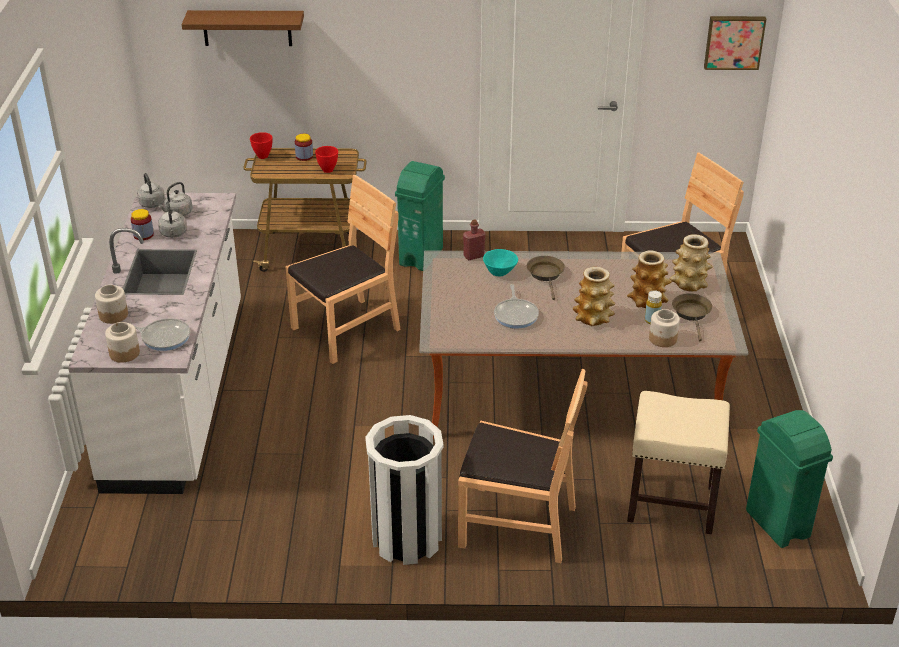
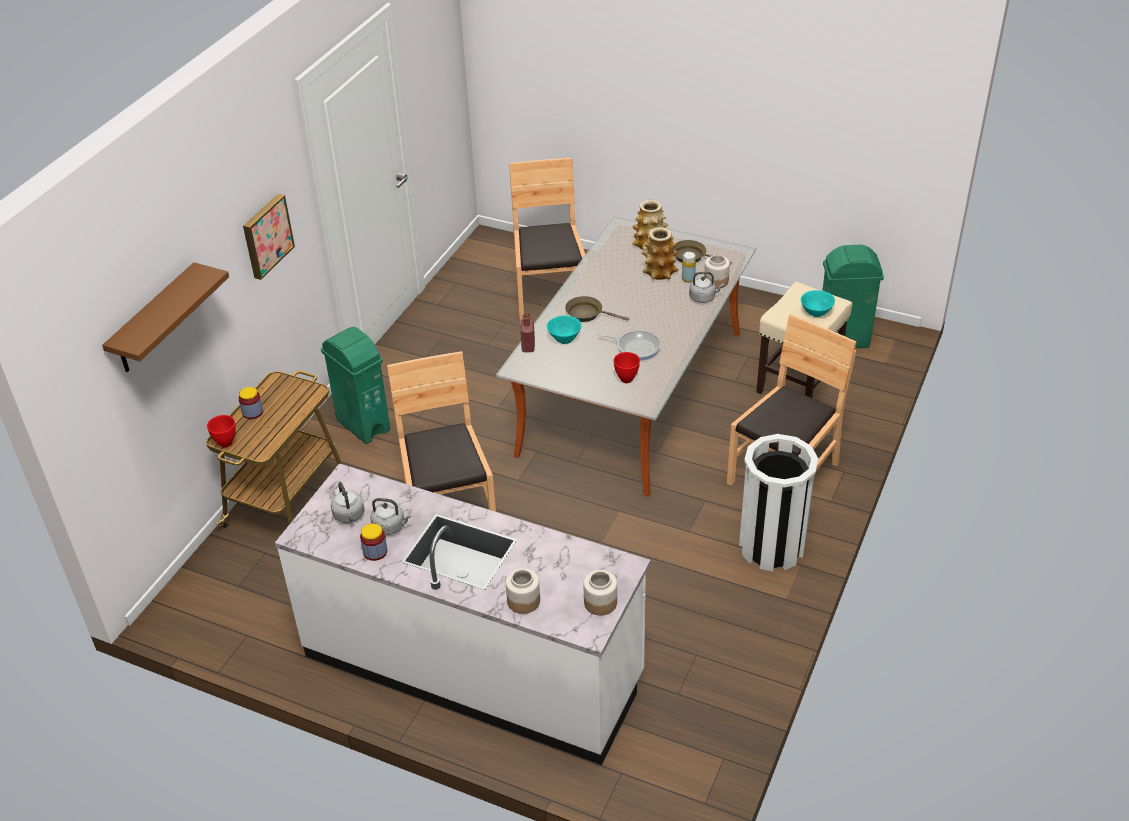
camera: 65 degrees left, 5 degrees up
frying pan [133,318,190,351] -> none
grey kettle [137,173,165,208] -> grey kettle moved to [689,272,724,303]
red bowl [315,146,338,173] -> red bowl moved to [613,352,640,383]
vase [573,267,615,326] -> none
picture [704,16,766,70] -> picture moved to [243,193,295,280]
none -> turquoise bowl [801,290,835,317]

